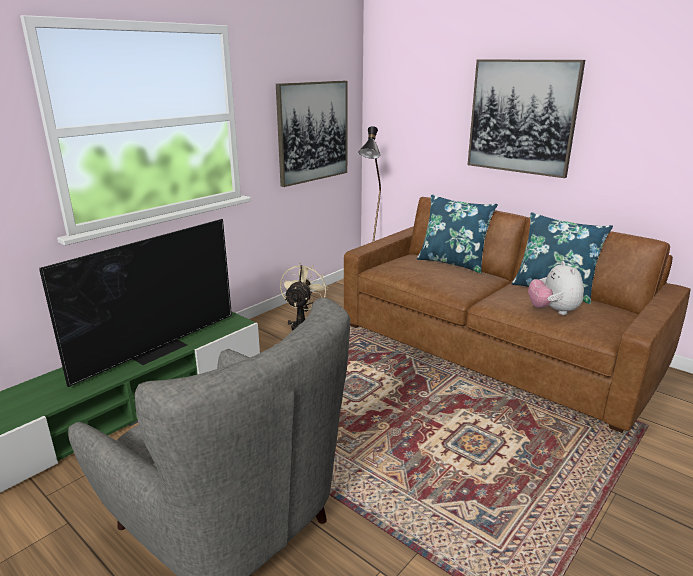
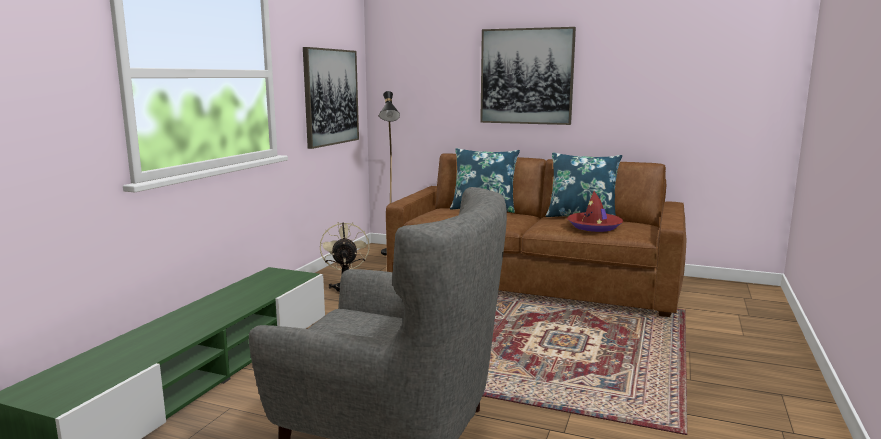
camera: 20 degrees left, 10 degrees down
television [39,219,232,387] -> none
plush toy [528,261,584,315] -> red hat [567,191,623,232]

